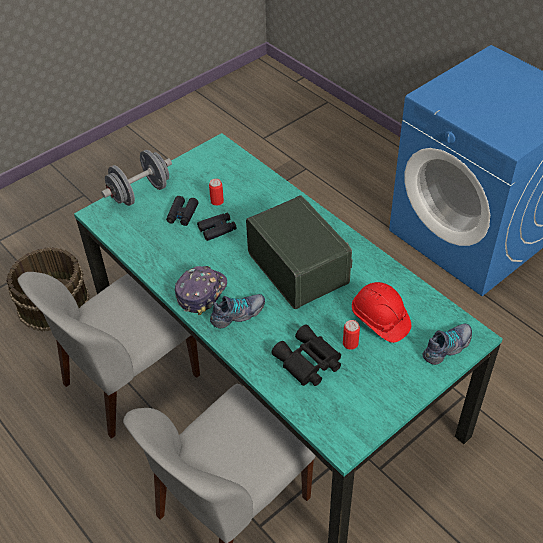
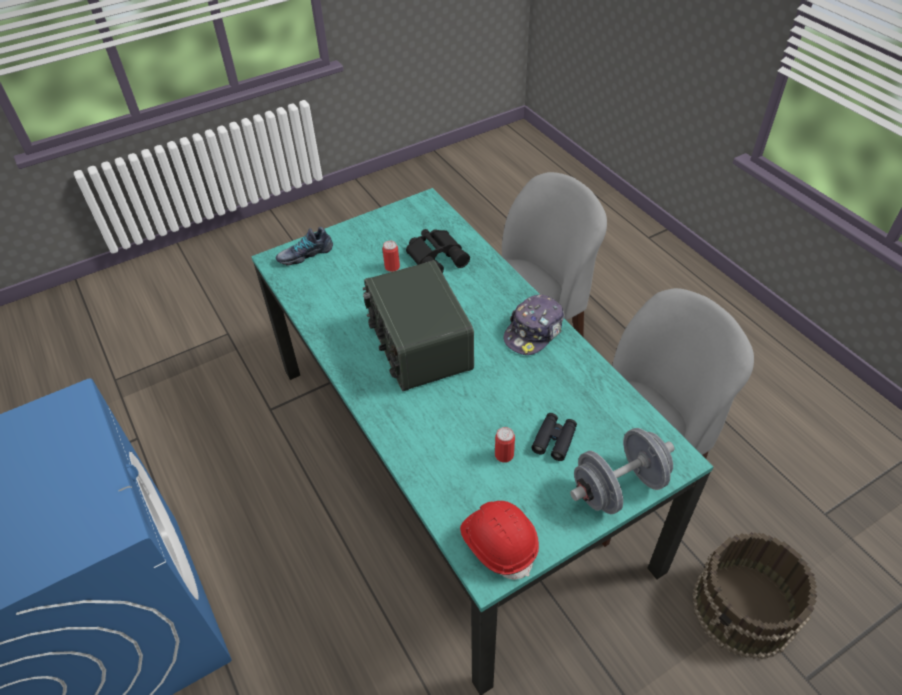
camera: 170 degrees left, 0 degrees up
black binoculars [197,212,237,241] -> none
shoe [210,294,265,328] -> none
red hard hat [352,282,411,343] -> red hard hat moved to [460,501,539,580]

